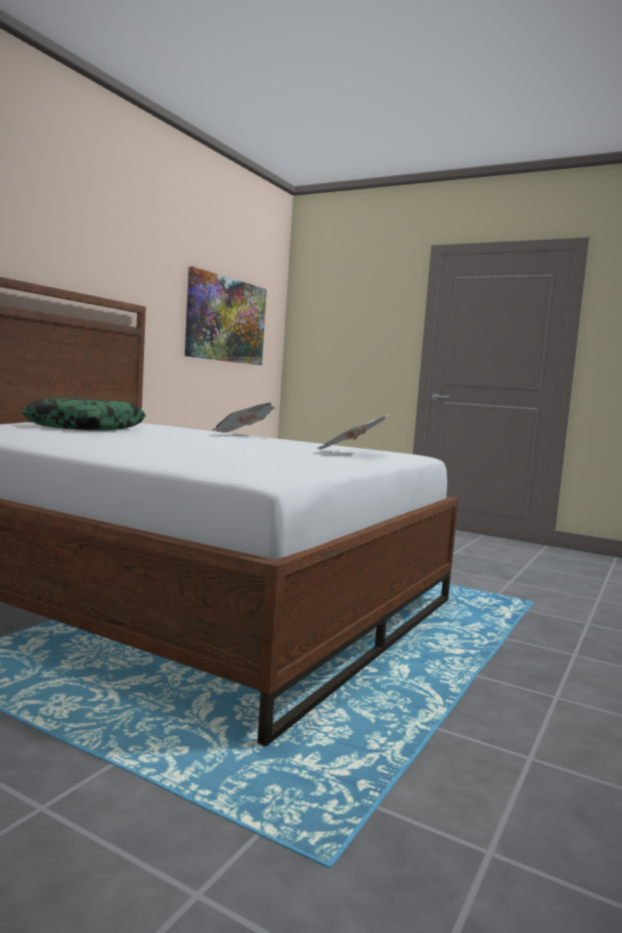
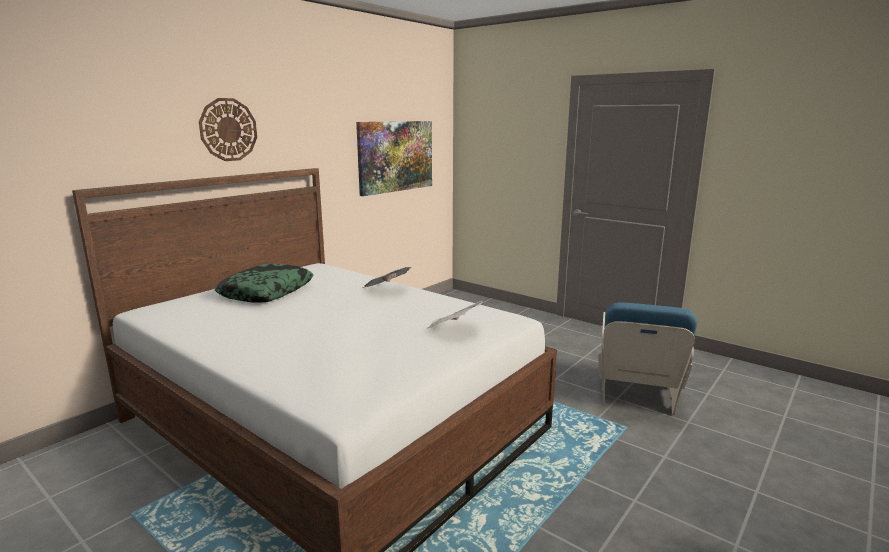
camera: 10 degrees right, 10 degrees up
none -> wall clock [199,98,257,161]
none -> blue armchair [598,303,697,415]

